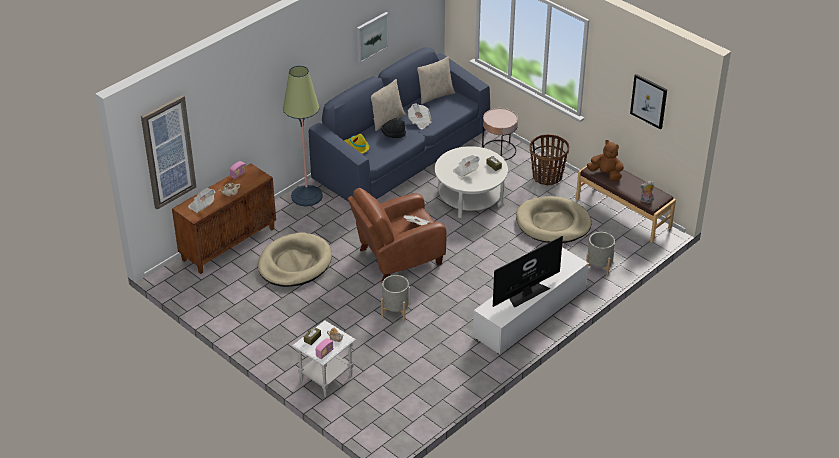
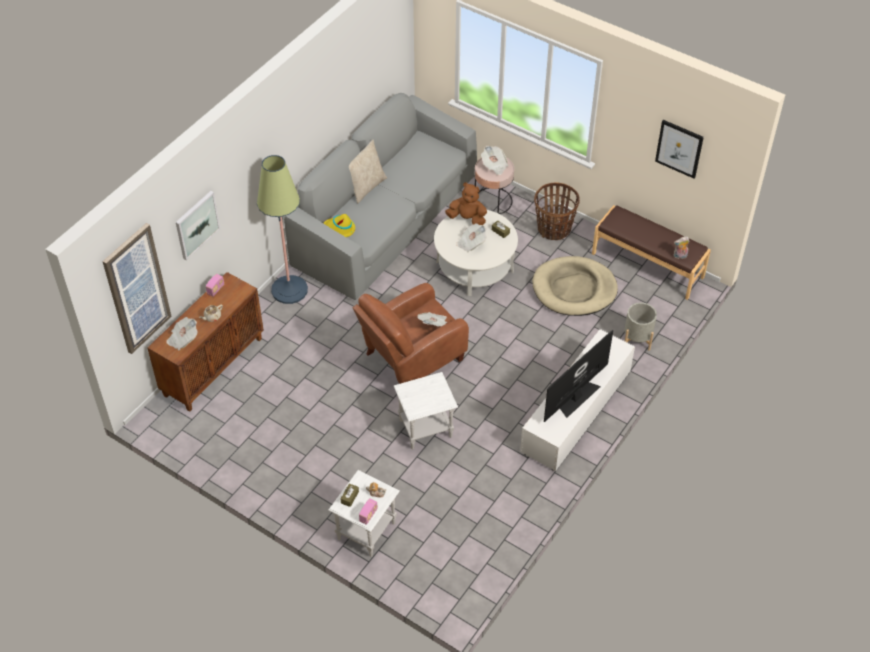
camera: 10 degrees left, 10 degrees up
beige dog bed [258,233,332,287] -> none
blue sofa [309,47,490,202] -> grey sofa [284,93,477,300]
picture [357,12,389,63] -> picture moved to [176,191,220,260]
black hat [381,118,406,138] -> none
grey planter [381,275,410,321] -> white side table [394,372,458,449]
newspaper [408,104,432,129] -> newspaper moved to [481,145,509,175]
beige pillow [417,56,455,104] -> none
brown plush toy [587,140,624,181] -> brown plush toy moved to [445,182,487,225]

